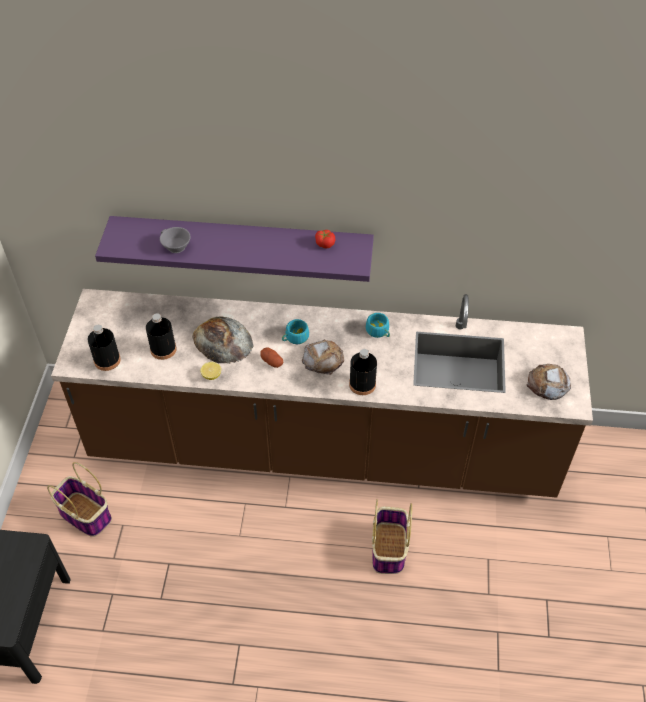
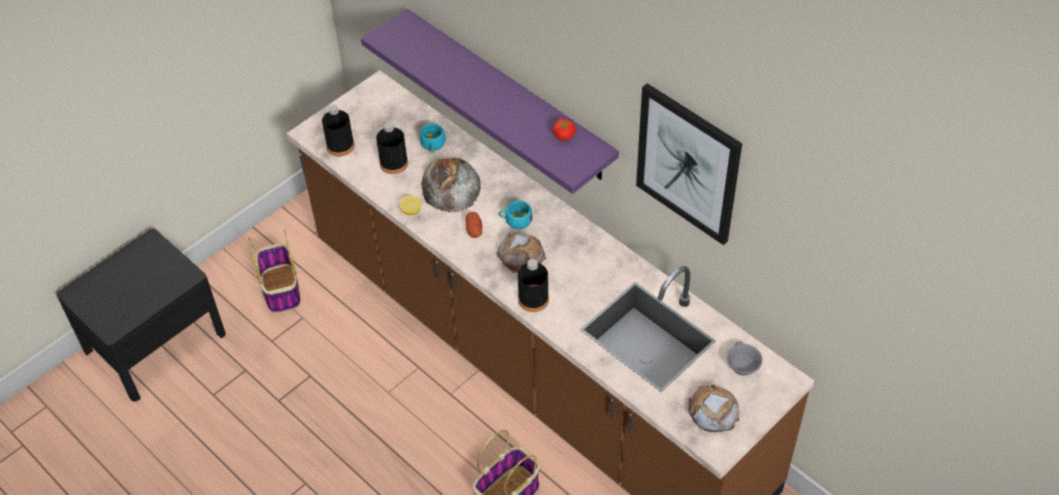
camera: 40 degrees right, 0 degrees up
grey cup [160,227,191,253] -> grey cup moved to [727,342,763,376]
turquoise cup [366,313,390,338] -> turquoise cup moved to [420,123,446,153]
none -> picture [636,83,742,245]

